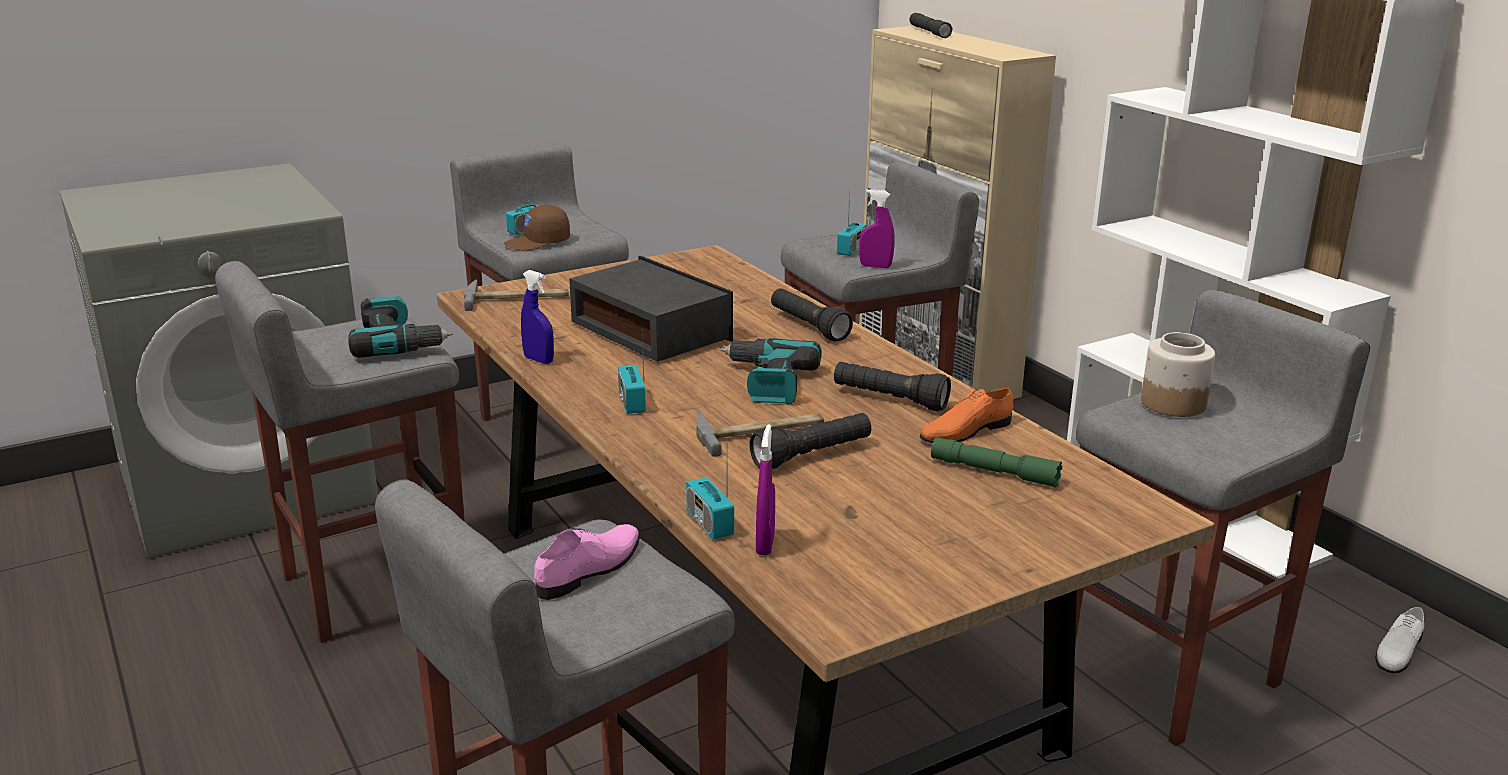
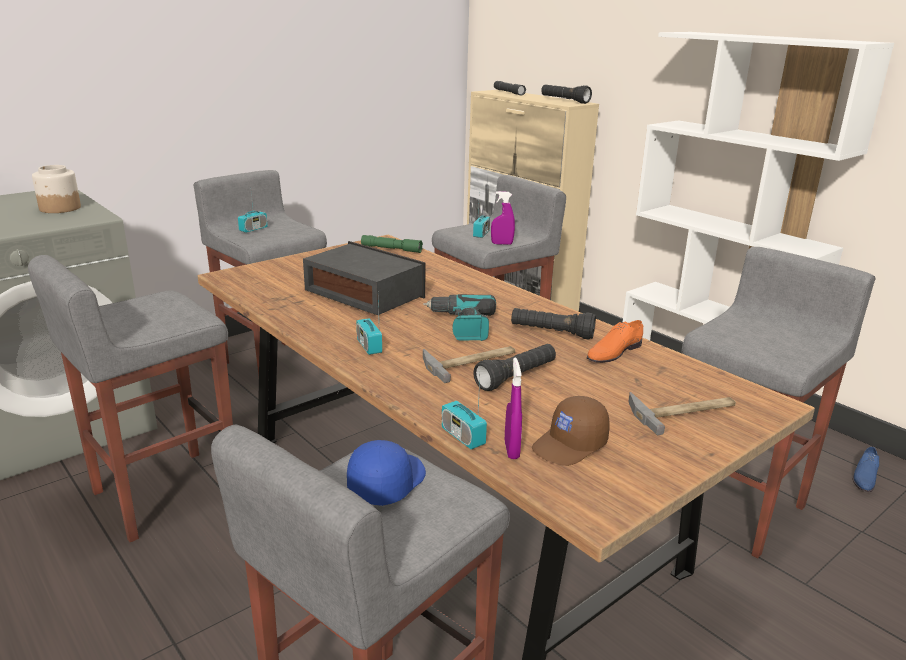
camera: 10 degrees left, 0 degrees up
power drill [348,296,453,358] -> none
hammer [464,279,569,311] -> hammer moved to [628,392,736,436]
brown cap [504,205,570,251] -> brown cap moved to [532,396,610,466]
blue spray bottle [521,270,554,364] -> none
pink shoe [534,524,640,600] -> blue cap [347,440,426,506]
black flashlight [771,288,853,342] -> black flashlight moved to [541,85,592,104]
green flashlight [931,437,1062,488] -> green flashlight moved to [361,235,423,253]
jar [1141,332,1215,417] -> jar moved to [32,165,81,213]
white shoe [1375,607,1424,673] -> blue shoe [852,447,879,492]

